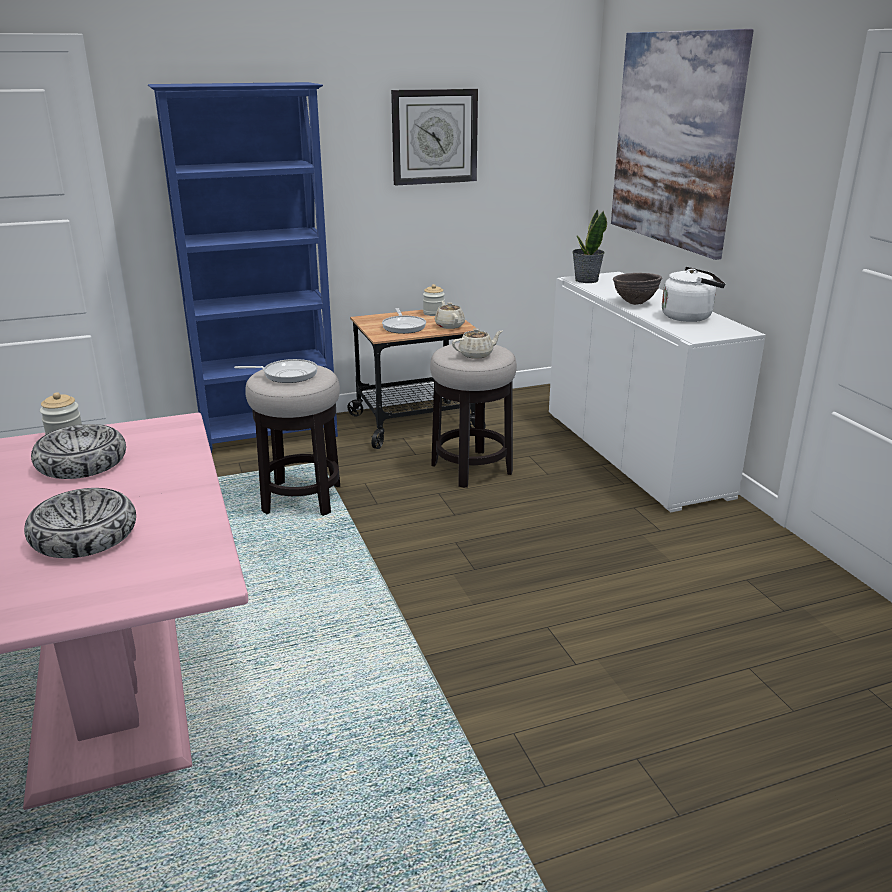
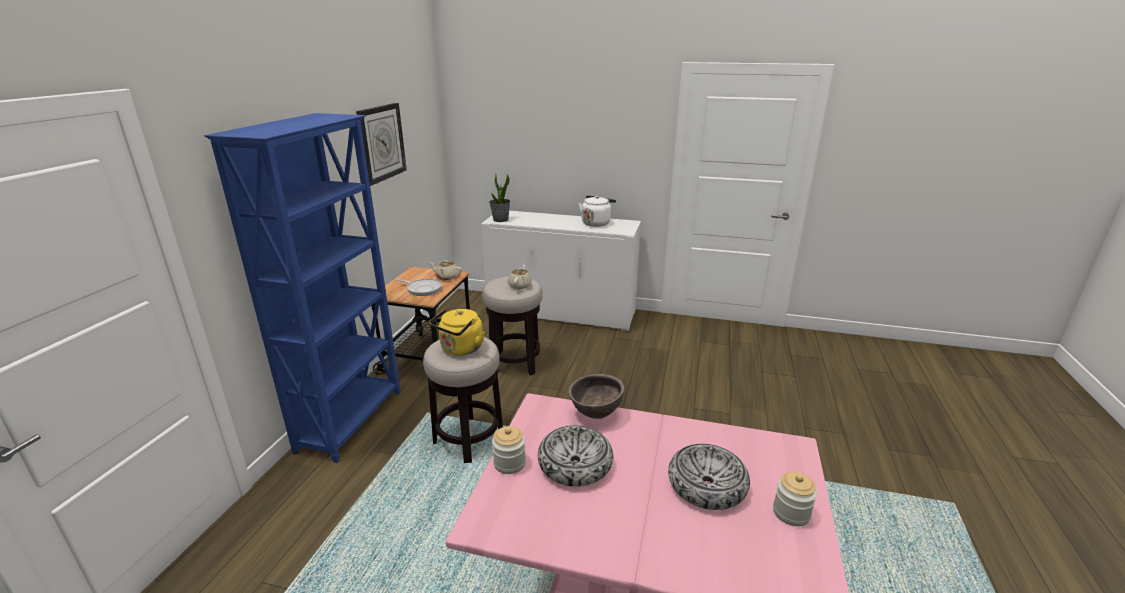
camera: 55 degrees left, 0 degrees up
frying pan [234,359,318,383] -> yellow kettle [429,309,485,355]
jar [423,284,445,316] -> jar moved to [773,472,817,526]
picture [611,29,754,260] -> none
brown bowl [613,273,662,305] -> brown bowl moved to [569,374,624,419]

